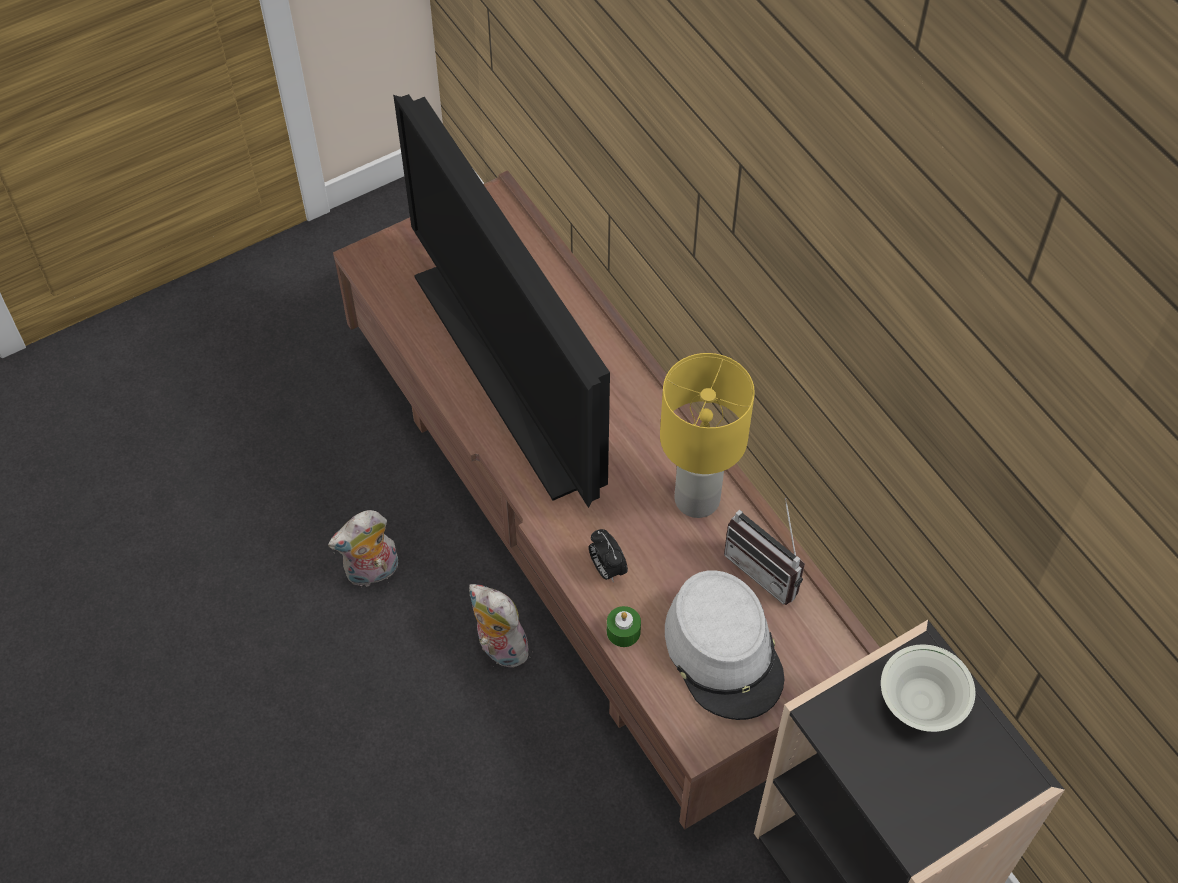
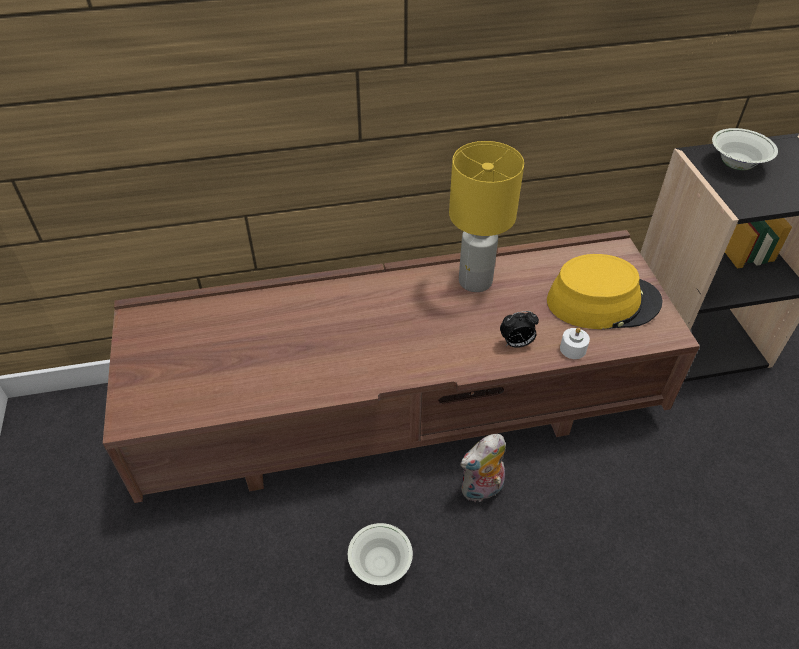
camera: 70 degrees left, 10 degrees down
plush toy [328,510,398,587] -> white bowl [348,523,413,585]
television [393,94,610,508] -> none
green candle [607,606,641,647] -> white candle [560,328,590,359]
grey hat [665,570,785,720] -> yellow hat [547,254,662,329]
radio [724,498,805,605] -> none

